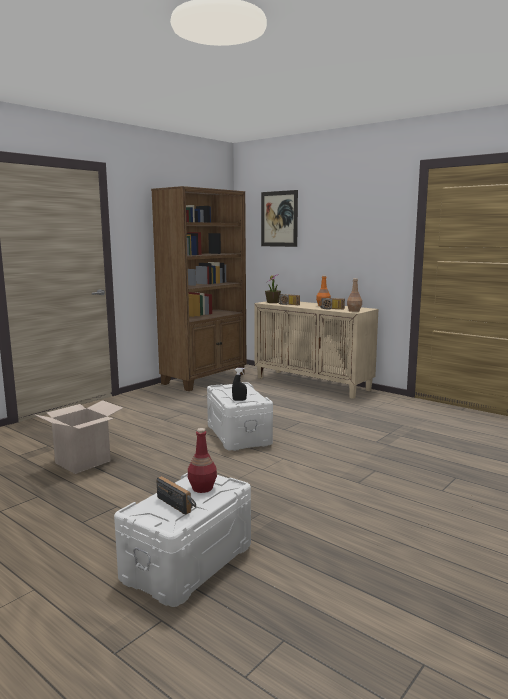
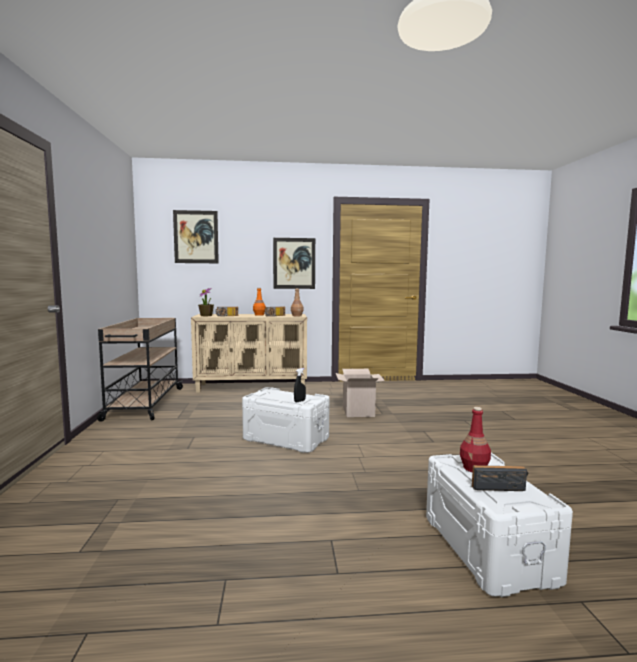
camera: 45 degrees left, 5 degrees down
cardboard box [33,400,123,474] -> cardboard box moved to [336,369,385,417]
brown bookcase [151,186,247,391] -> beige cart [97,318,183,422]
none -> picture [273,238,315,289]

